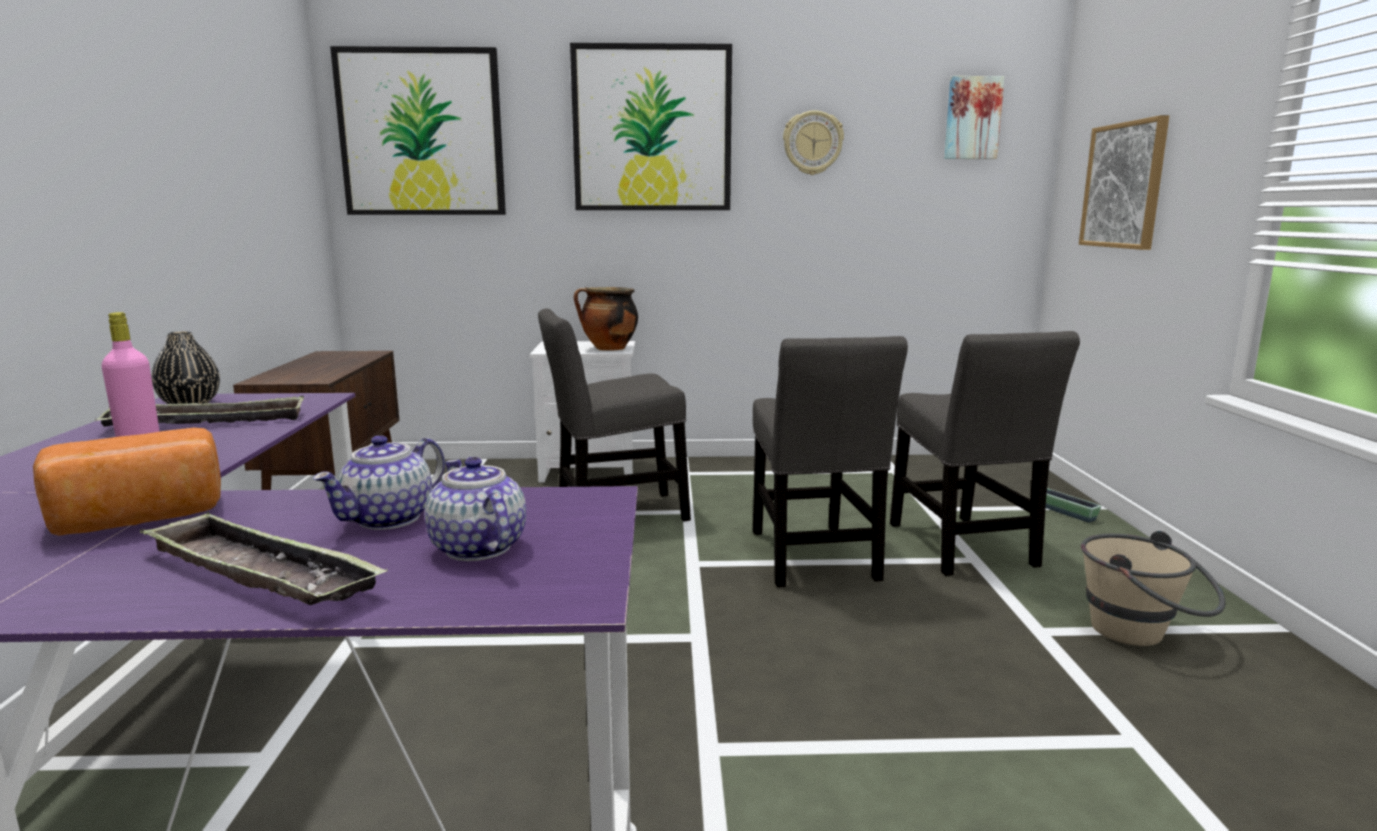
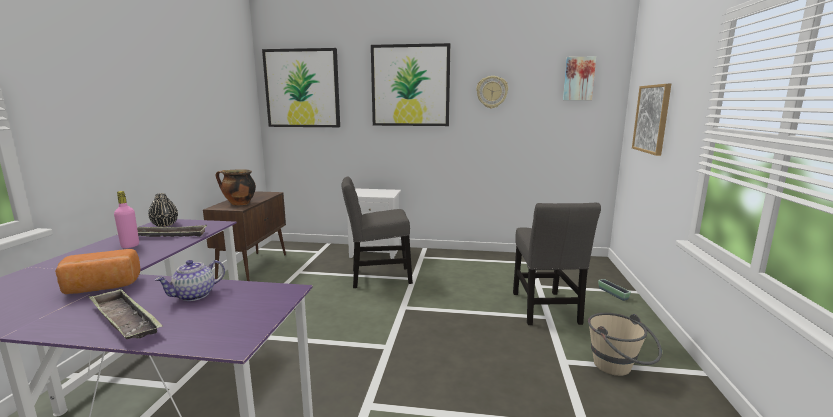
camera: 10 degrees right, 0 degrees up
teapot [425,457,526,561] -> none
cooking pot [574,287,638,350] -> cooking pot moved to [216,169,256,206]
grey chair [753,336,908,587] -> none

